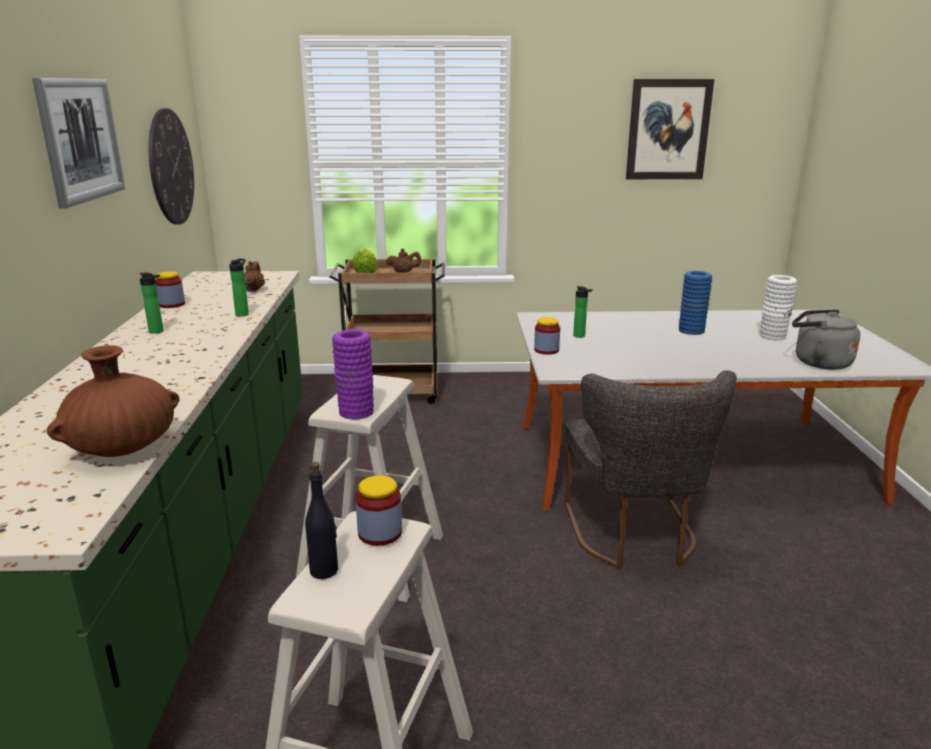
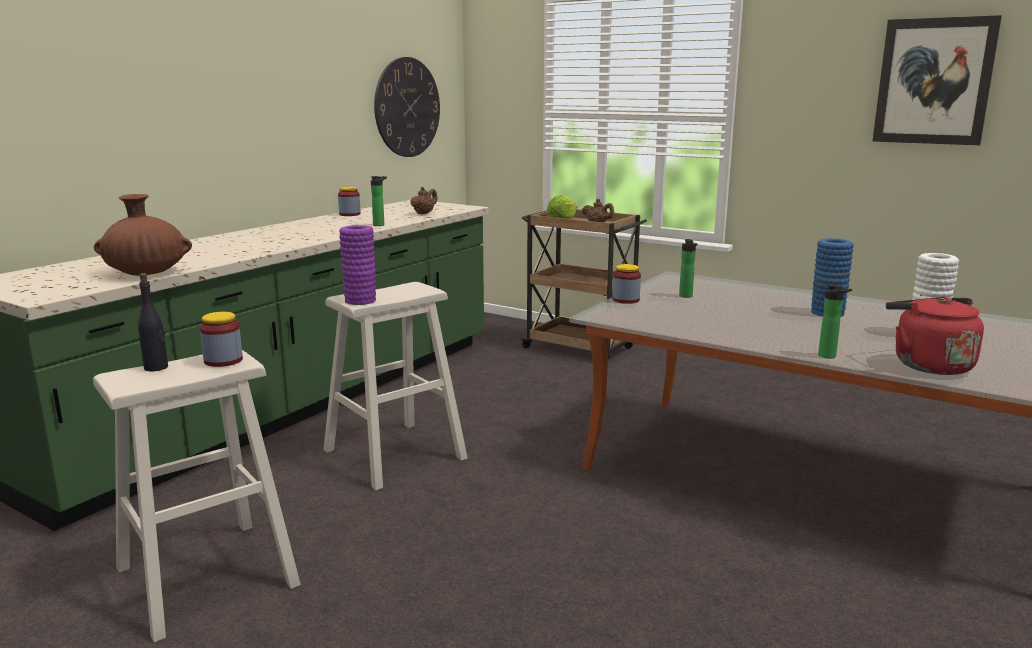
camera: 35 degrees right, 5 degrees down
picture [32,78,125,209] -> none
bottle [140,272,164,334] -> bottle moved to [818,284,852,358]
grey chair [565,370,737,569] -> none
grey kettle [792,309,860,370] -> red kettle [886,296,984,375]

